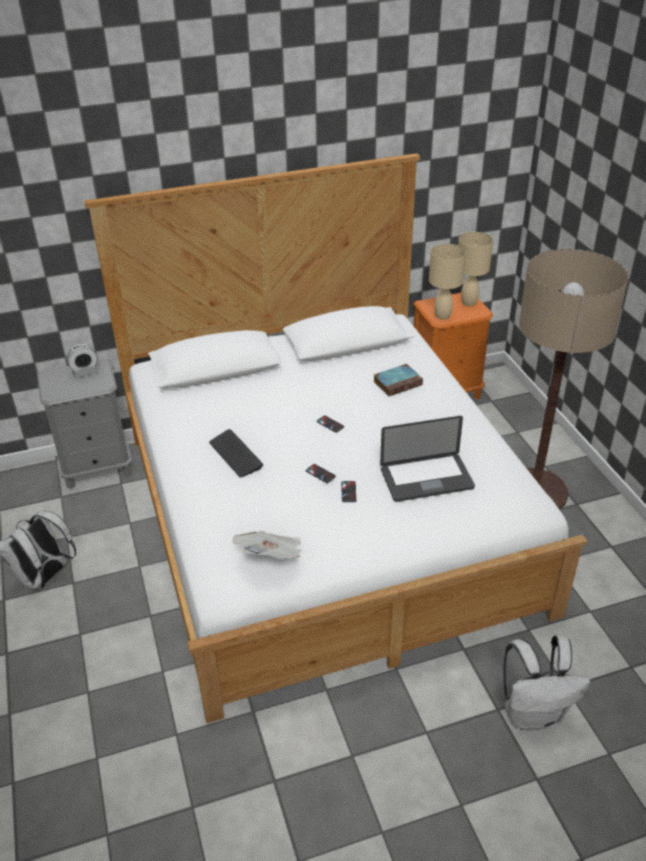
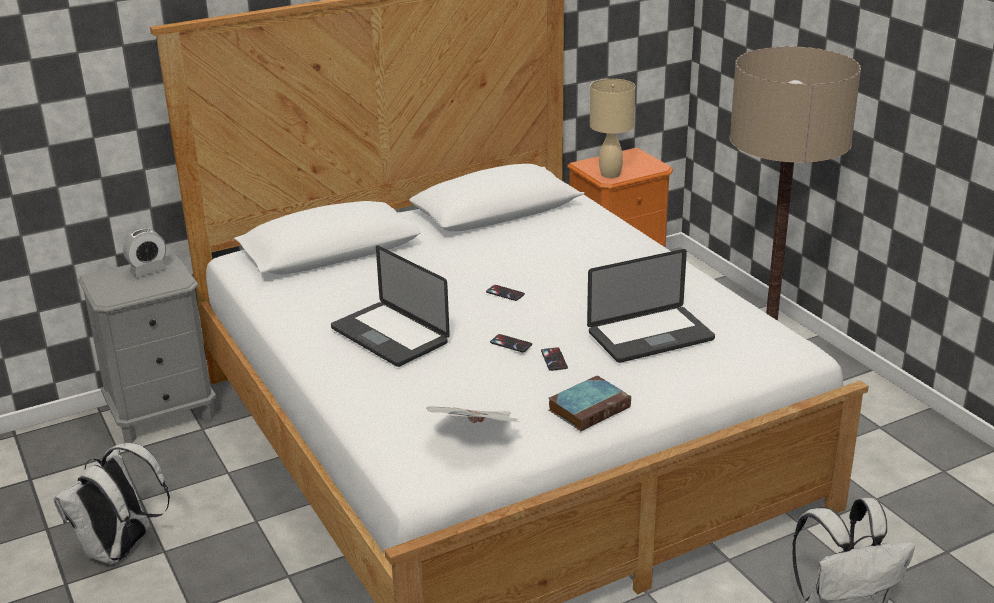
camera: 10 degrees left, 10 degrees down
keyboard [209,429,264,478] -> laptop [331,245,450,367]
book [373,364,423,397] -> book moved to [548,376,631,431]
beige table lamp [458,232,493,306] -> none

